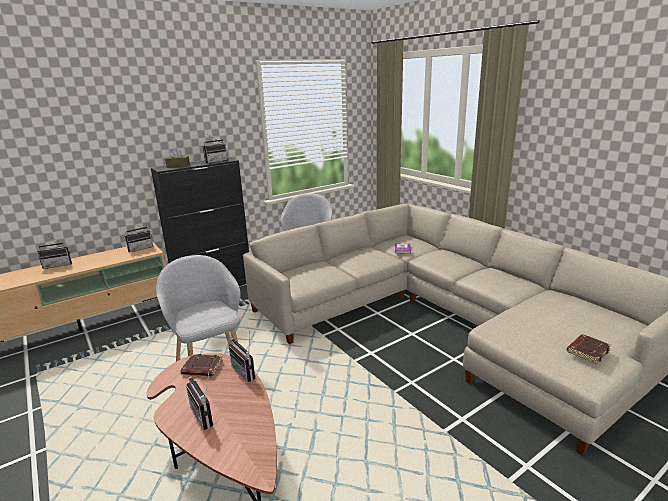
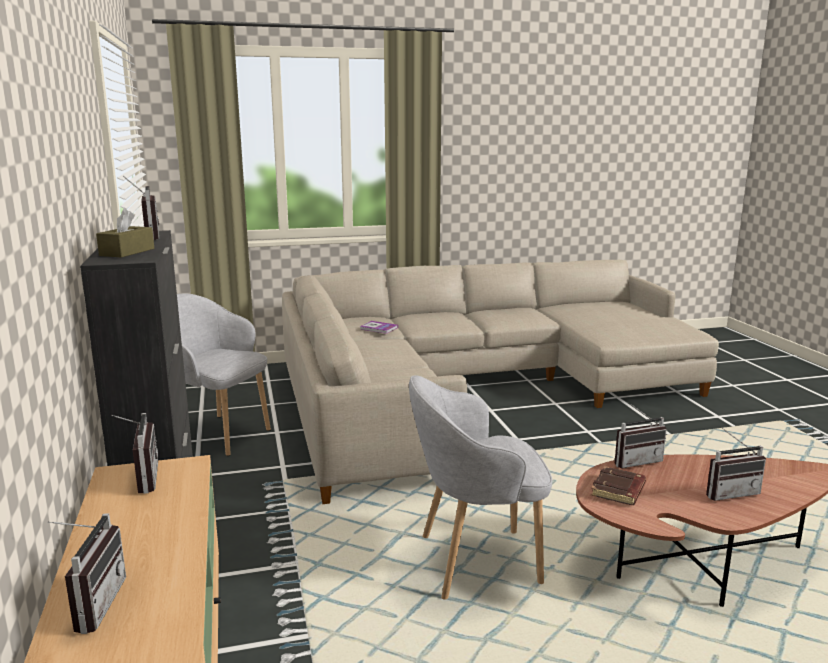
camera: 70 degrees left, 5 degrees down
brown book [566,334,611,364] -> none

